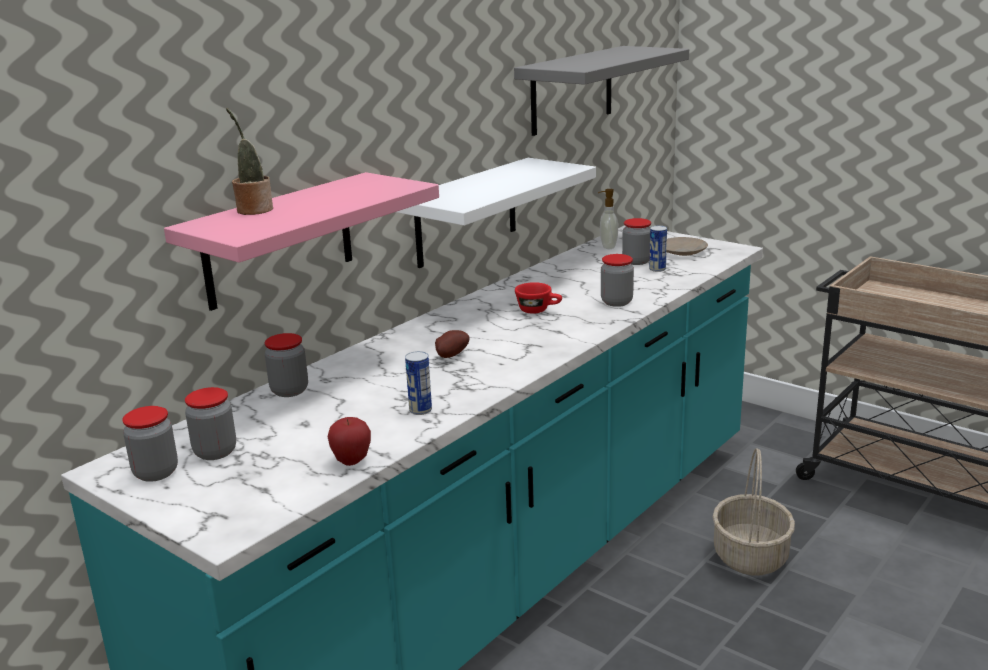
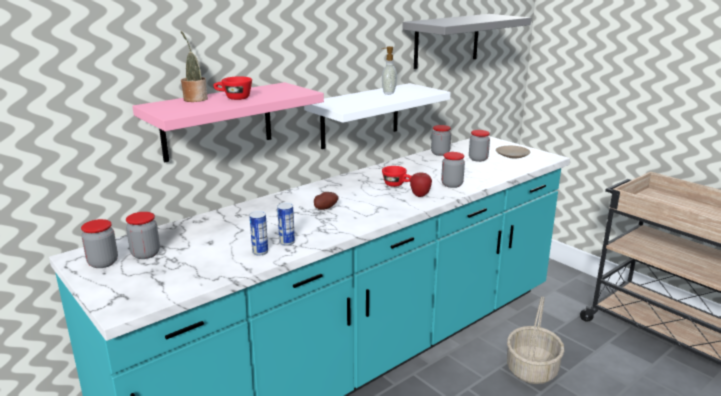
camera: 10 degrees right, 0 degrees up
jar [265,333,308,397] -> jar moved to [431,125,451,156]
apple [328,417,371,466] -> apple moved to [410,172,432,197]
soap dispenser [598,189,618,249] -> soap dispenser moved to [382,46,397,95]
can [649,226,667,272] -> can moved to [249,211,268,255]
none -> red cup [213,76,252,100]

